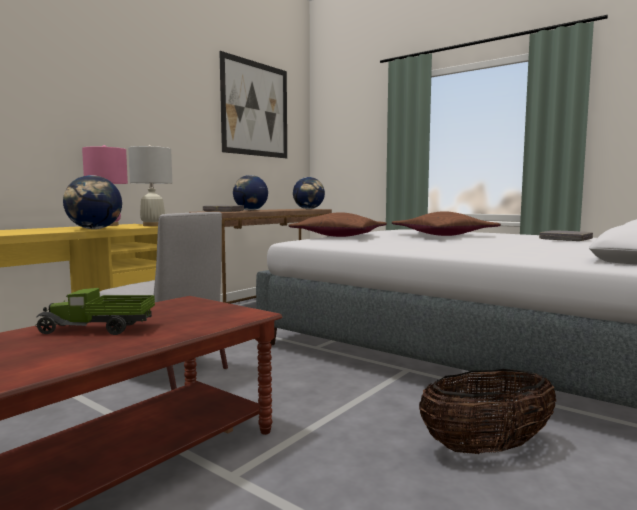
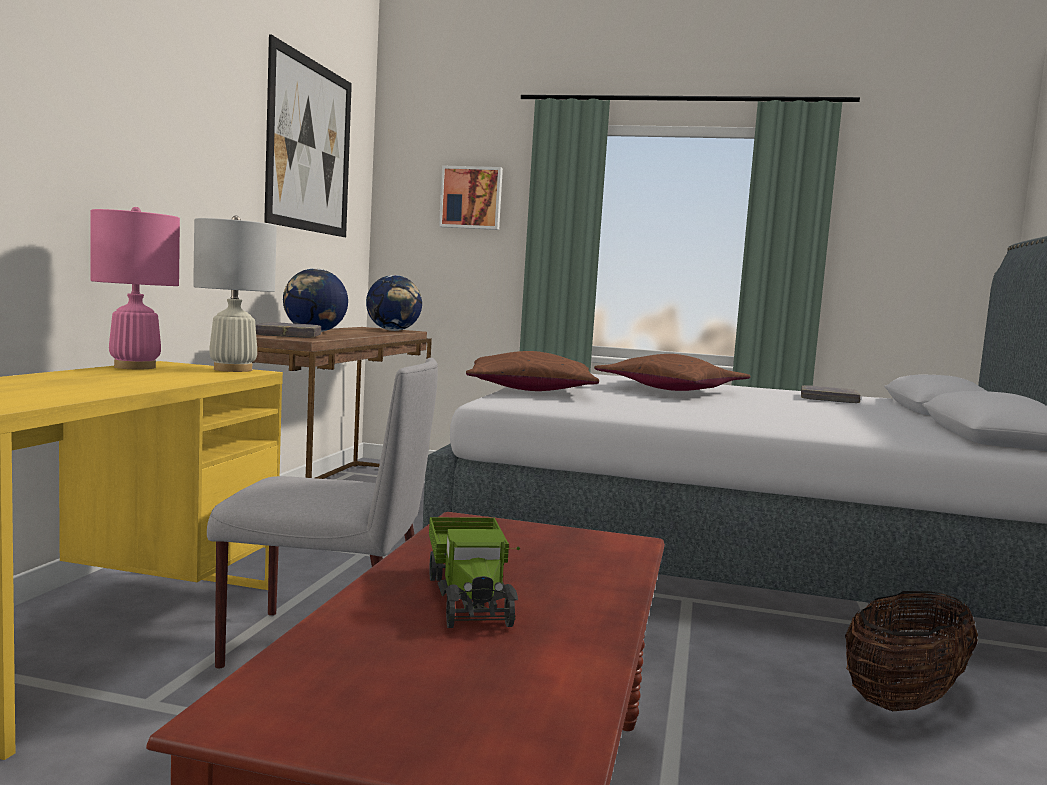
camera: 25 degrees left, 0 degrees up
toy truck [35,288,155,335] -> toy truck turned 75 degrees counterclockwise [429,517,520,628]
globe [63,175,122,229] -> none
none -> picture [439,165,503,230]

